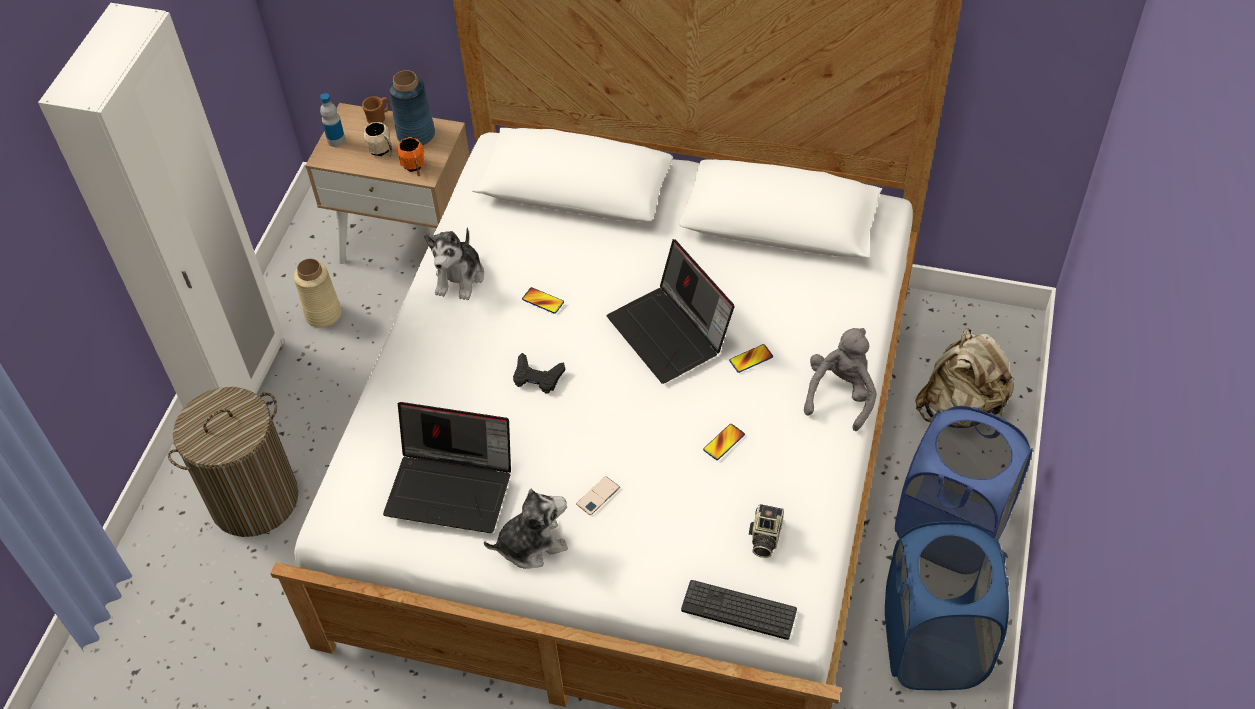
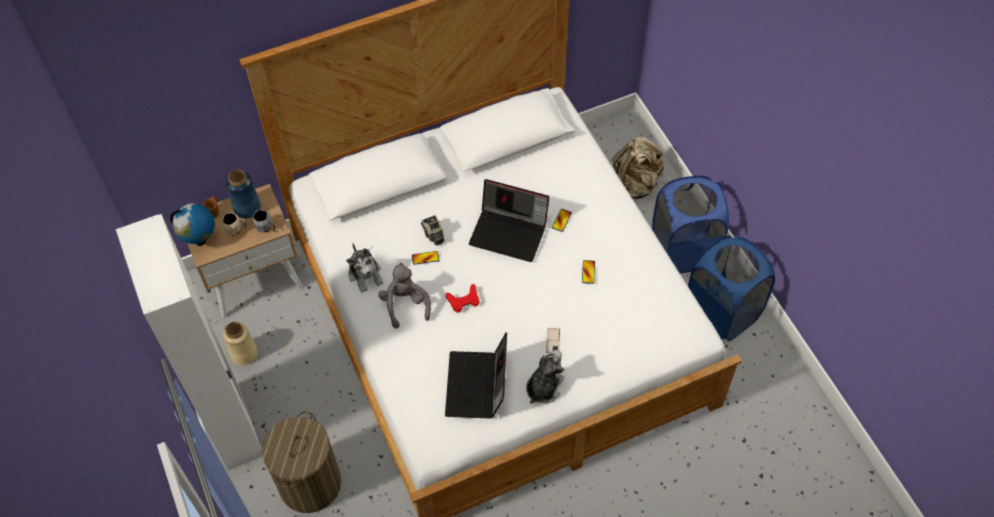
camera: 40 degrees left, 5 degrees up
bottle [320,93,346,147] -> globe [170,203,215,246]
laptop [383,402,511,533] -> laptop turned 120 degrees clockwise [445,333,507,418]
orange mug [398,137,425,176] -> grey mug [253,209,275,232]
black game controller [513,353,565,393] -> red game controller [445,284,479,313]
keyboard [681,580,797,640] -> none
camera [749,504,784,558] -> camera moved to [421,215,445,245]
grey plush toy [804,328,877,431] -> grey plush toy moved to [378,263,431,328]

